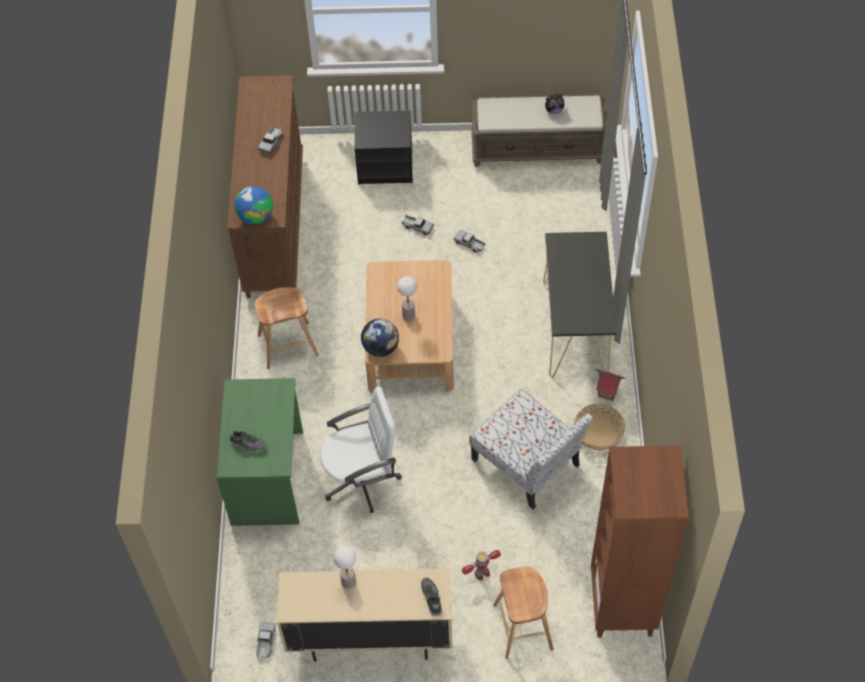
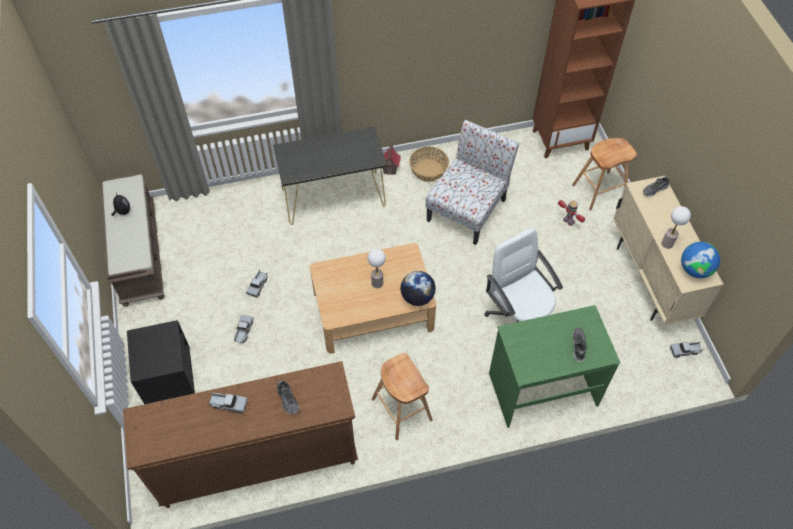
camera: 105 degrees left, 0 degrees up
globe [234,186,273,225] -> globe moved to [681,242,720,278]
none -> shoe [277,380,299,414]

